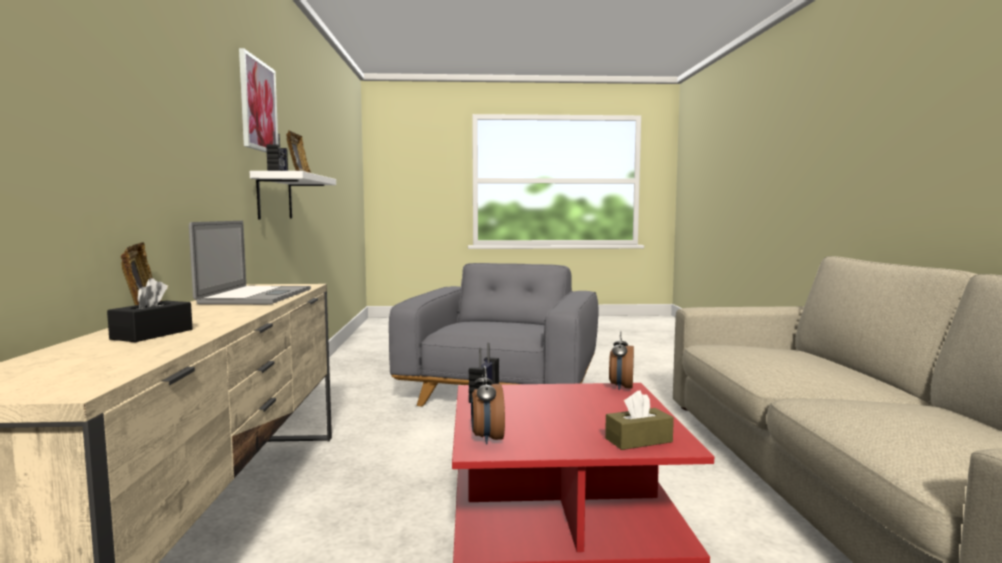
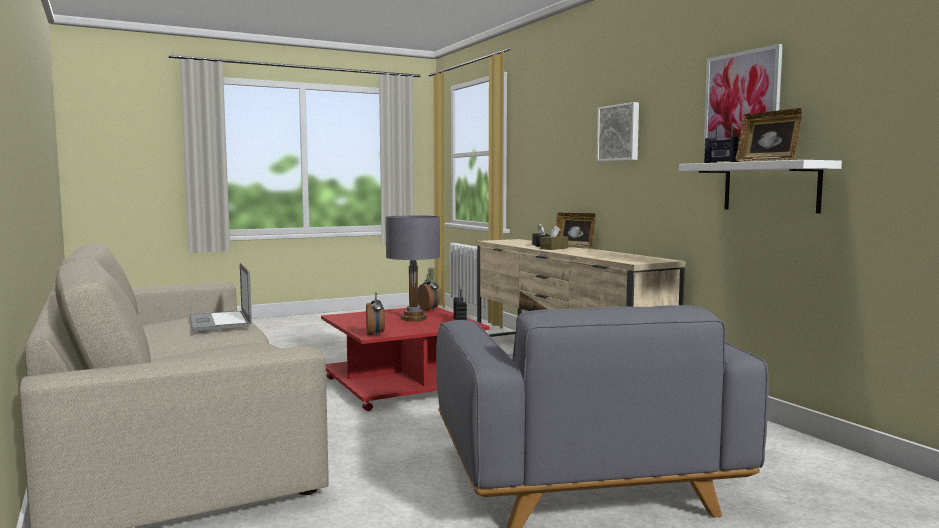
camera: 155 degrees right, 0 degrees up
laptop [189,221,311,304] -> laptop moved to [189,263,252,331]
brown tissue box [605,390,674,450] -> brown tissue box moved to [540,225,568,250]
none -> grey table lamp [385,215,440,321]
none -> picture [597,102,639,162]

